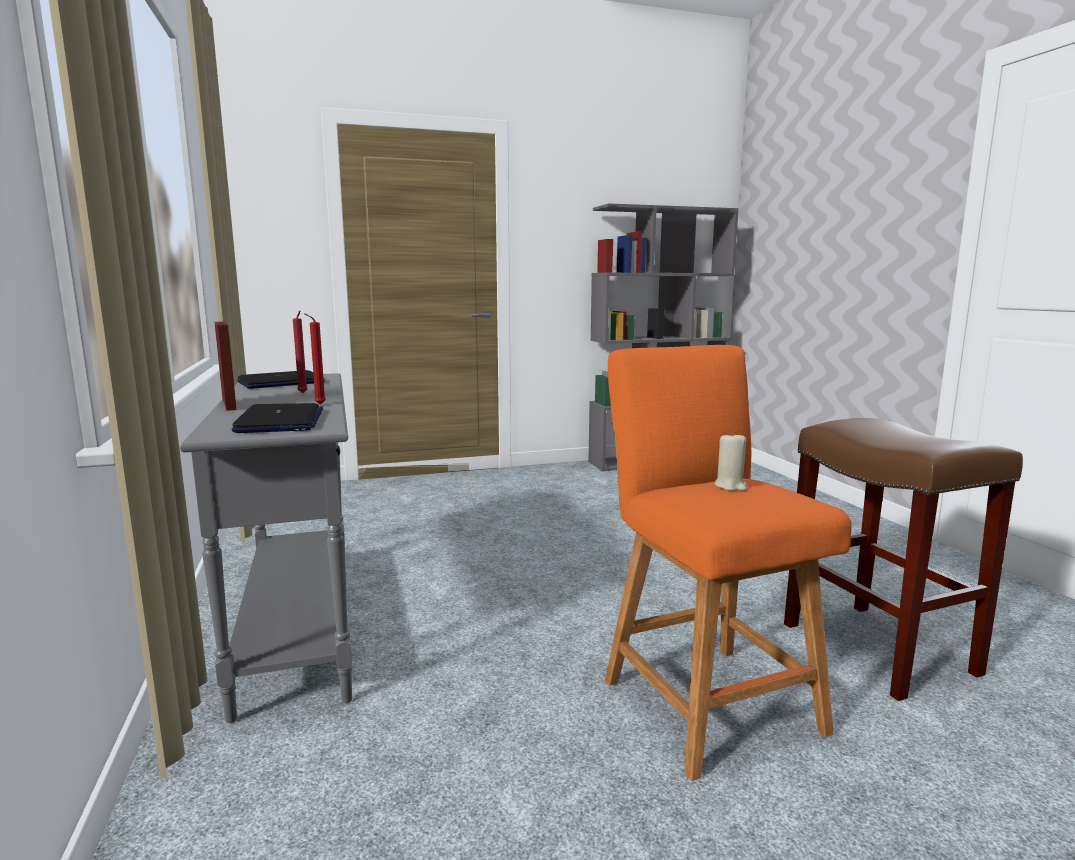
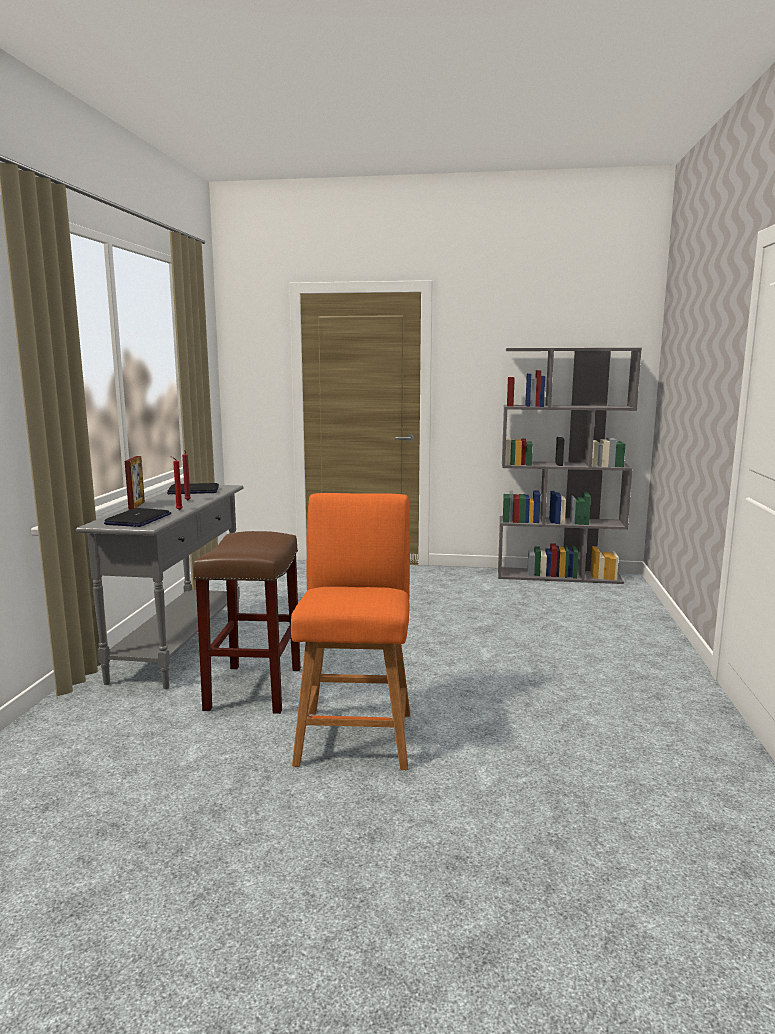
camera: 25 degrees right, 0 degrees up
beige candle [714,431,747,491] -> none
brown stool [784,418,1023,701] -> brown stool moved to [193,531,301,714]

